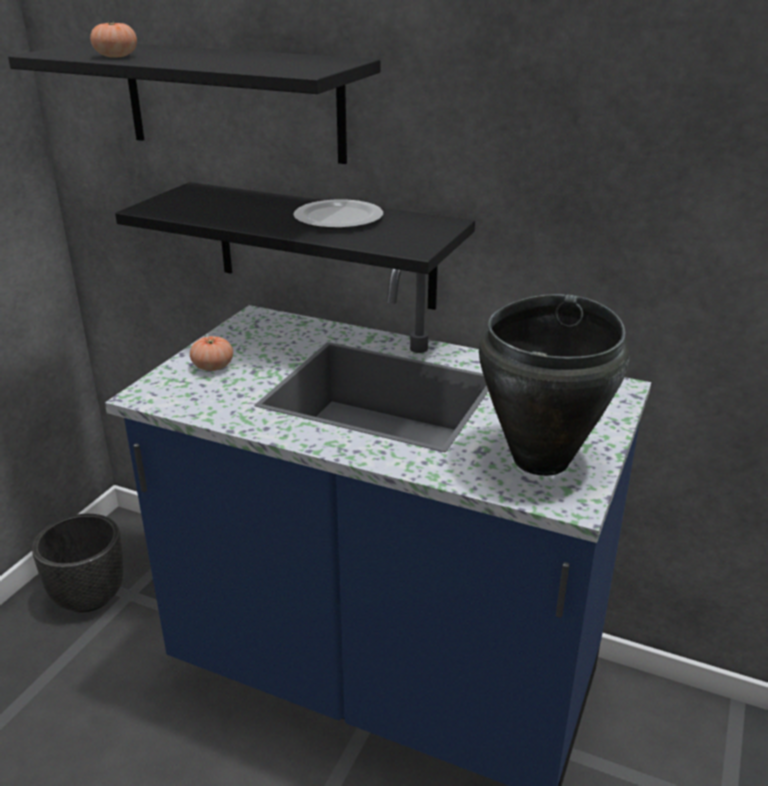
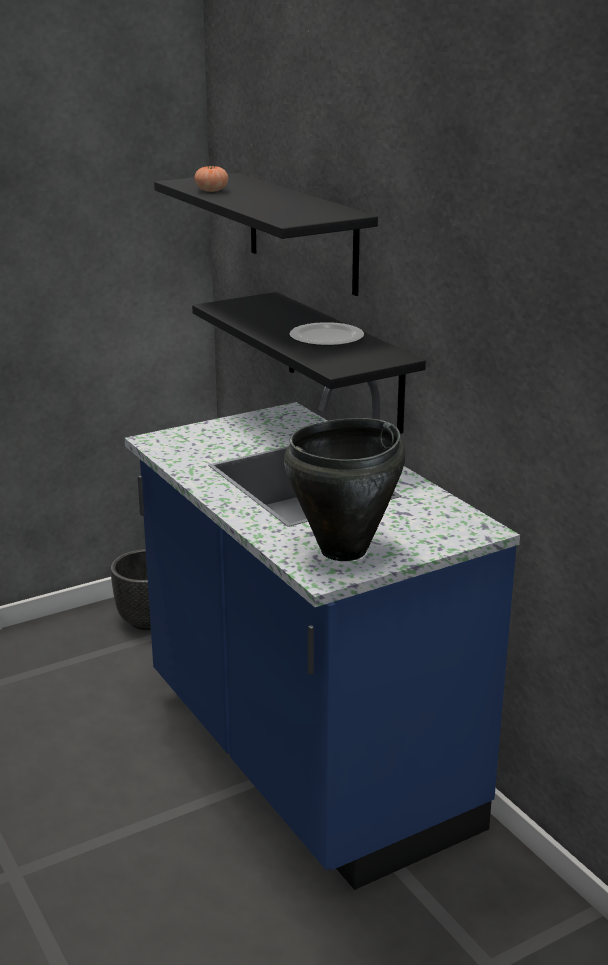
camera: 35 degrees right, 5 degrees down
tomato [190,336,233,371] -> none

